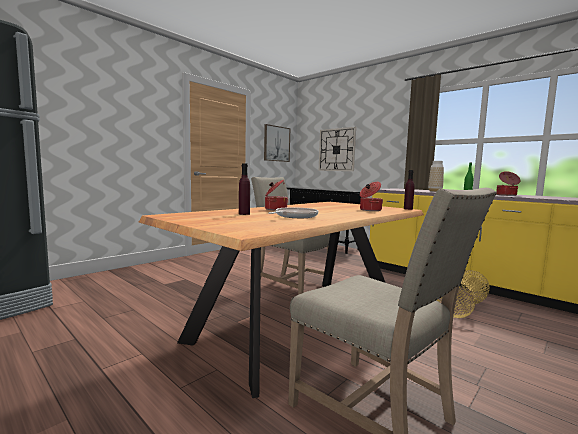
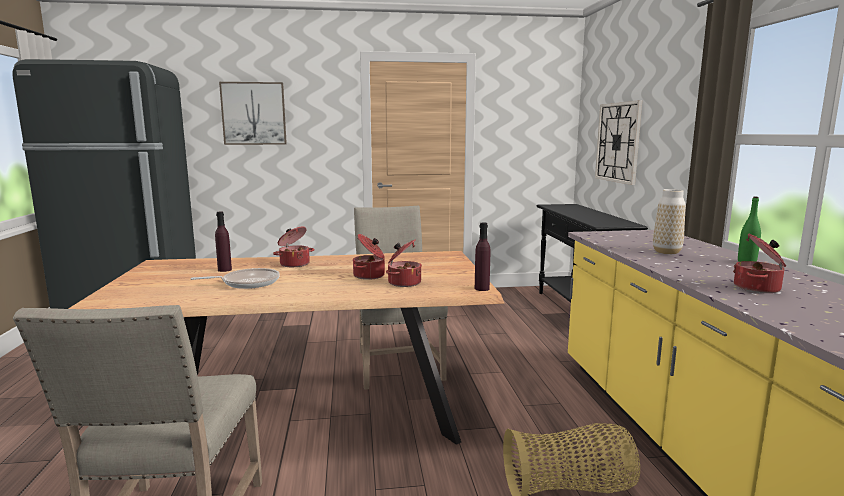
camera: 40 degrees right, 5 degrees up
picture [264,124,290,162] -> picture moved to [219,82,287,145]
none -> cooking pot [353,234,385,280]

